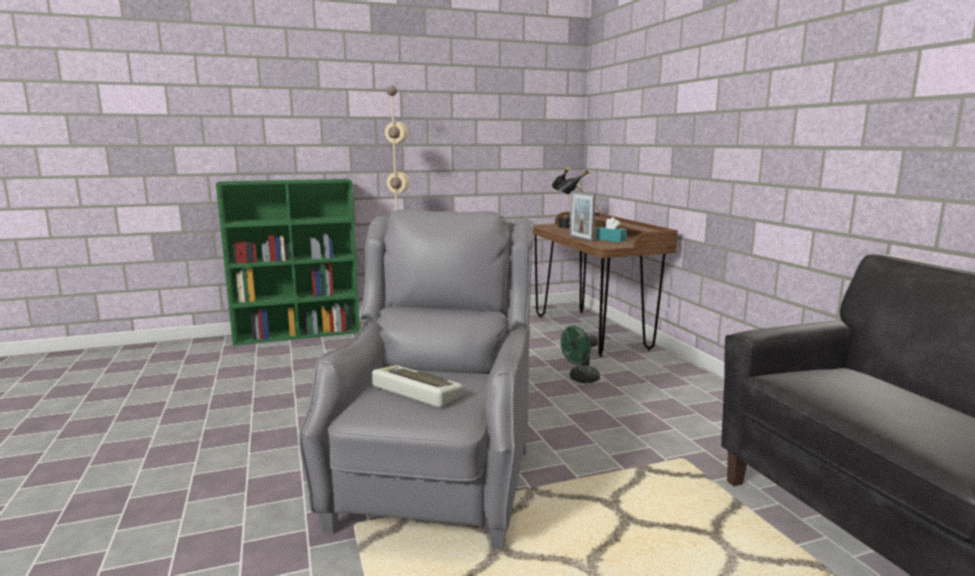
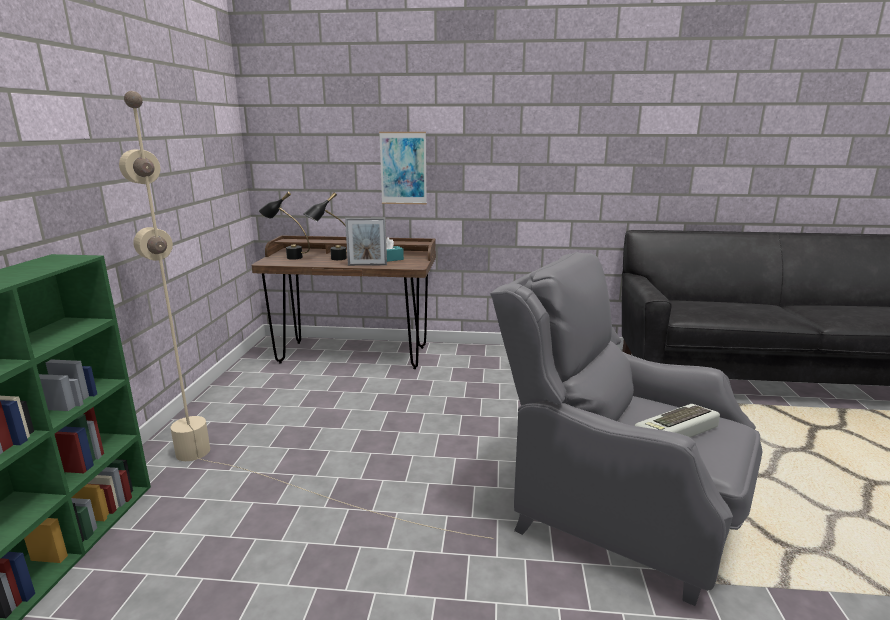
camera: 65 degrees left, 5 degrees up
green fan [560,326,600,383] -> none
none -> picture [379,132,427,204]

